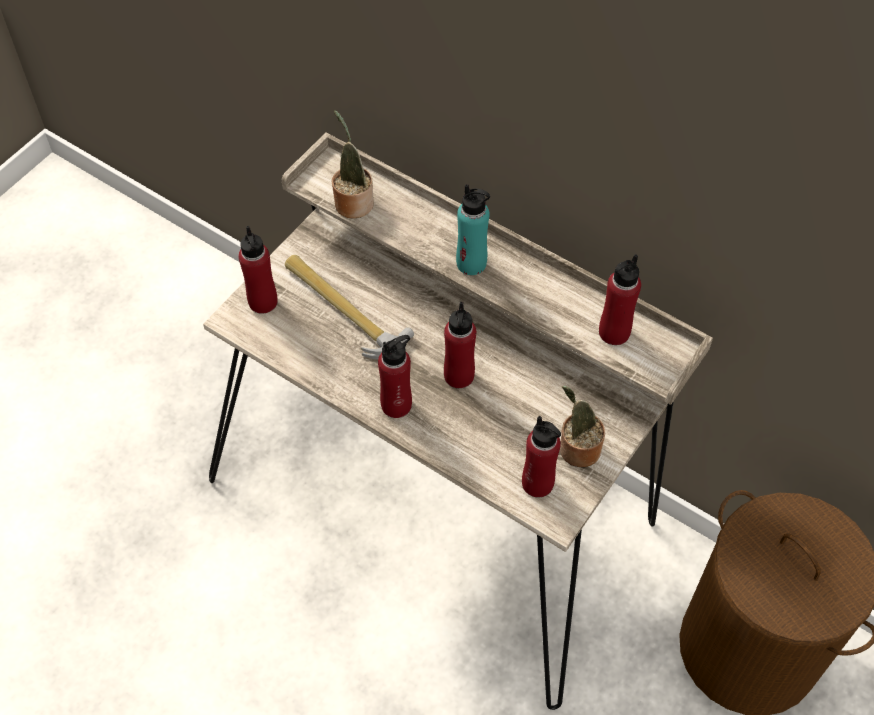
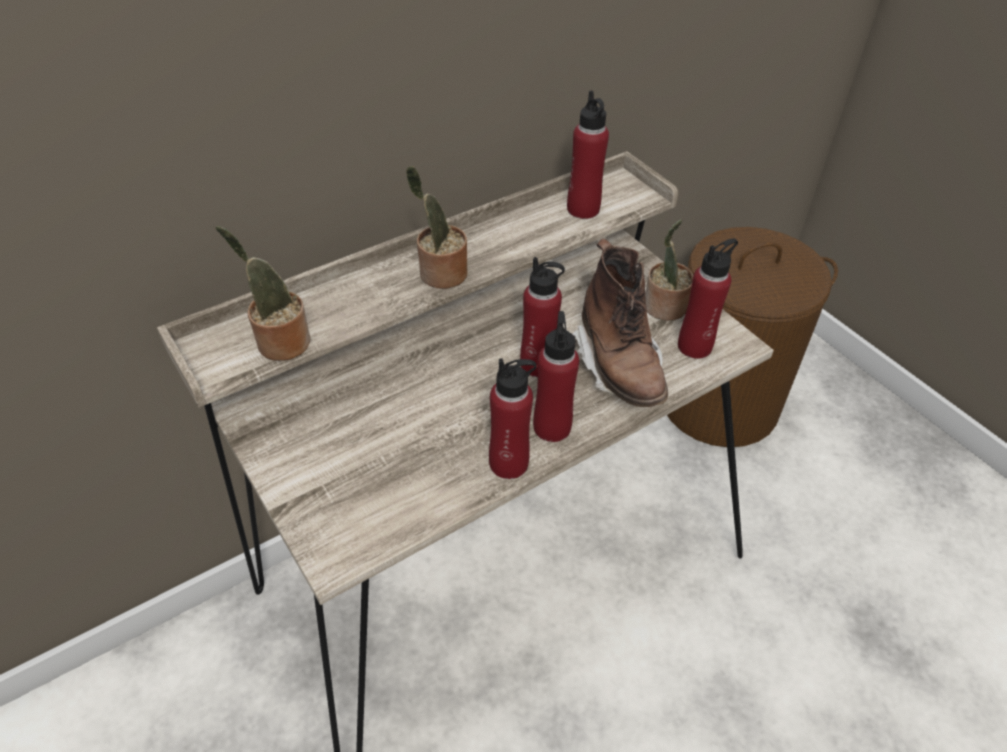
camera: 70 degrees left, 10 degrees down
red bottle [238,226,278,314] -> red bottle moved to [489,359,537,479]
hammer [285,255,414,359] -> none
turquoise bottle [456,184,490,275] -> potted plant [406,166,467,289]
none -> brown boot [572,238,668,407]

